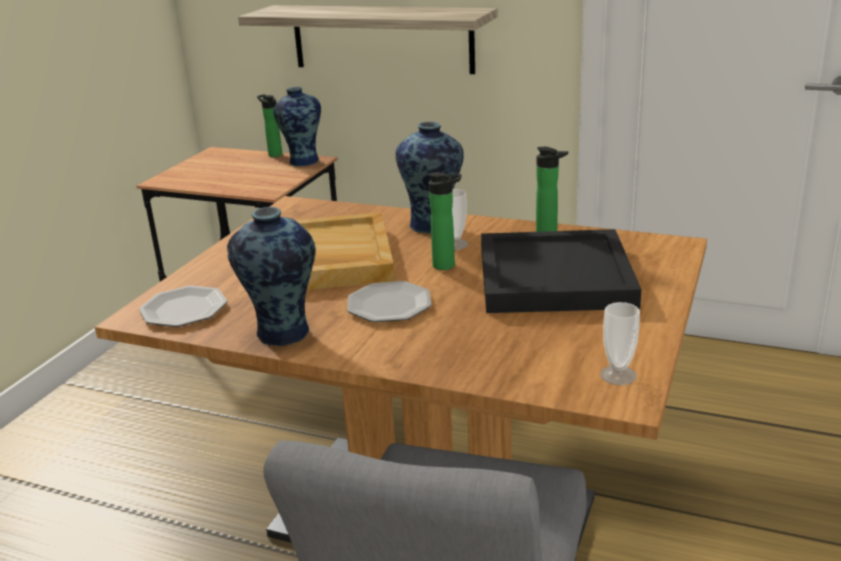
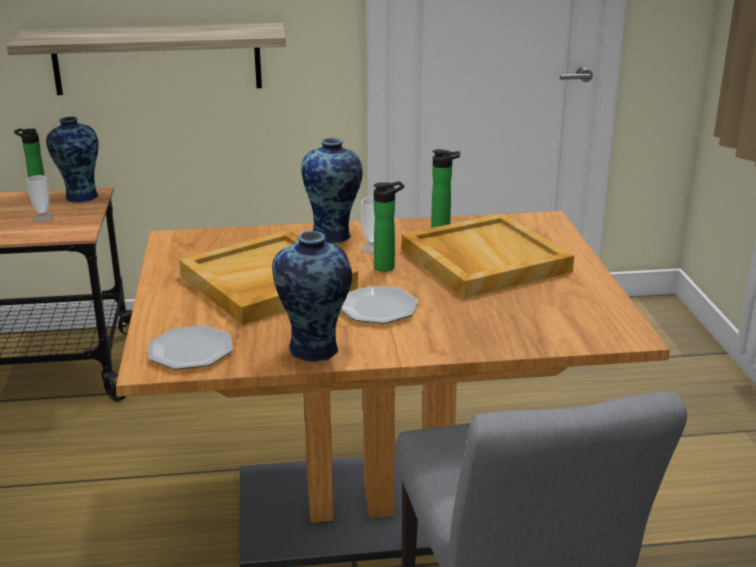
camera: 30 degrees left, 0 degrees up
black tray [481,229,642,313] -> beige tray [401,213,574,298]
cup [600,302,640,385] -> cup moved to [27,175,54,222]

